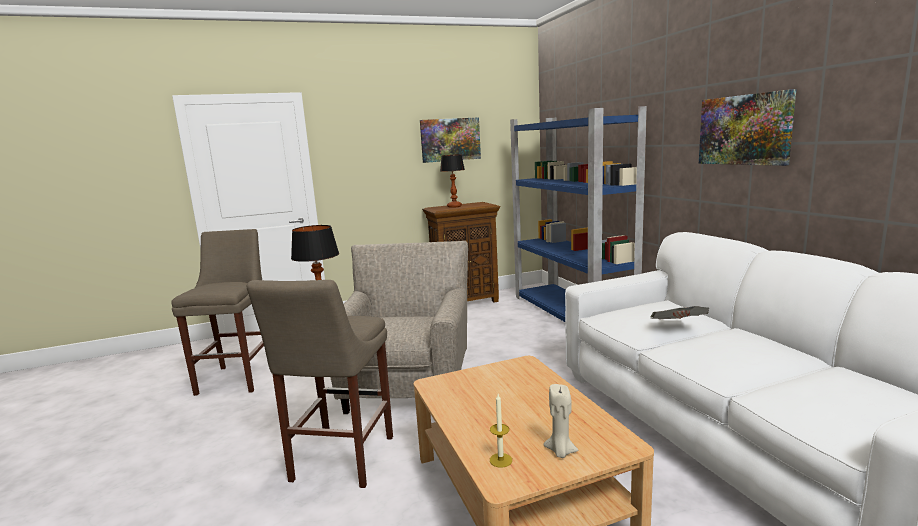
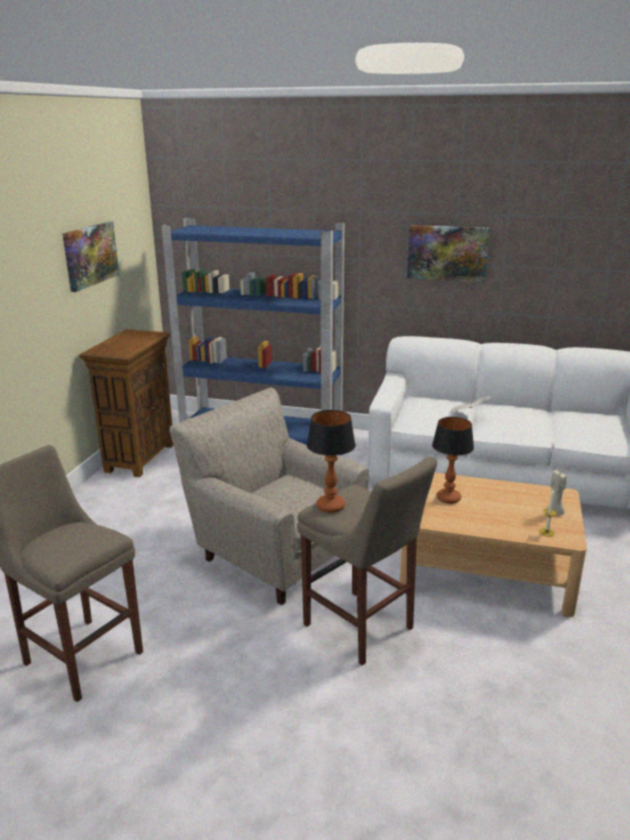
camera: 55 degrees left, 10 degrees up
table lamp [440,154,465,208] -> table lamp moved to [432,417,474,504]

